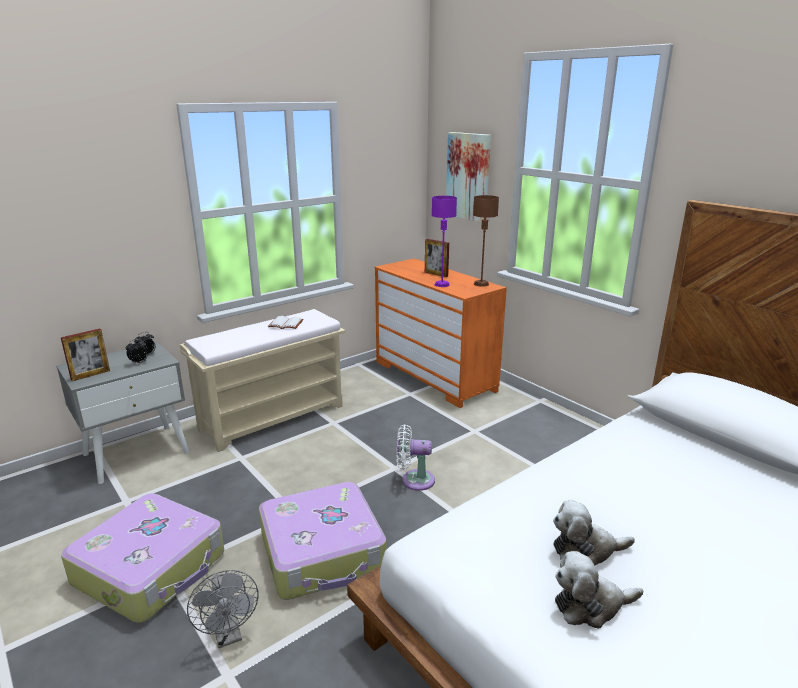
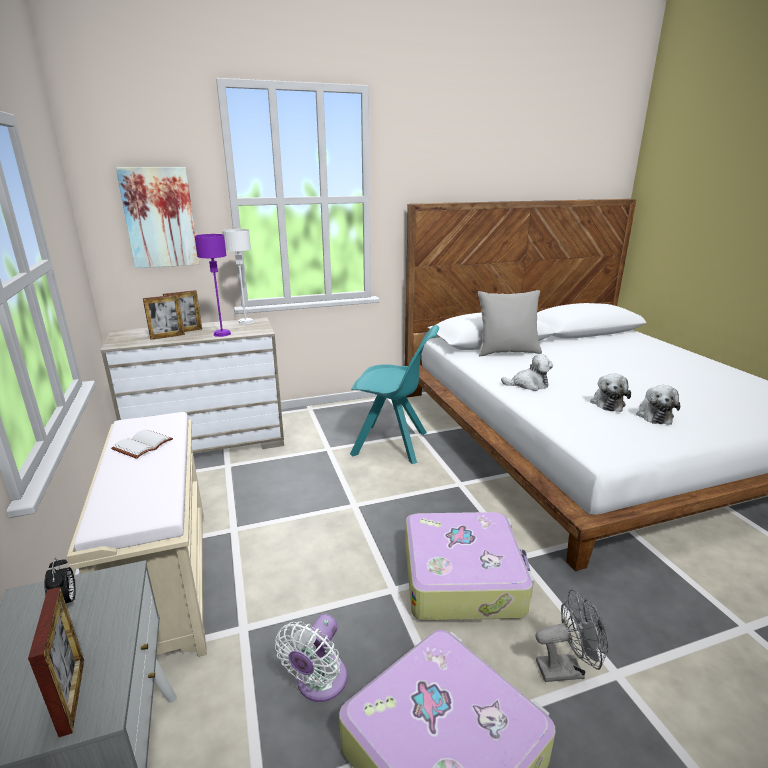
camera: 70 degrees left, 0 degrees up
alarm clock [126,339,147,364] -> none
orange dresser [375,258,507,408] -> beige dresser [100,317,284,454]
white fan [397,424,435,491] -> white fan moved to [275,614,347,702]
brown table lamp [473,195,499,287] -> white table lamp [222,229,254,325]
none -> picture frame [143,295,185,340]
none -> turquoise chair [350,325,439,464]
none -> grey pillow [478,290,542,356]
none -> plush toy [501,354,553,391]

